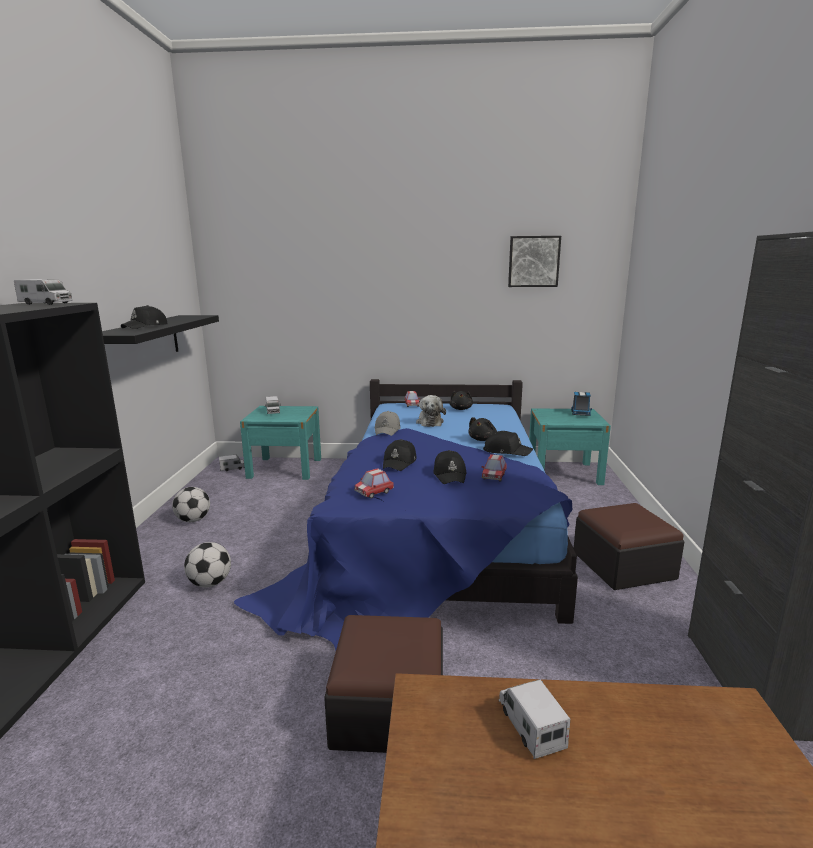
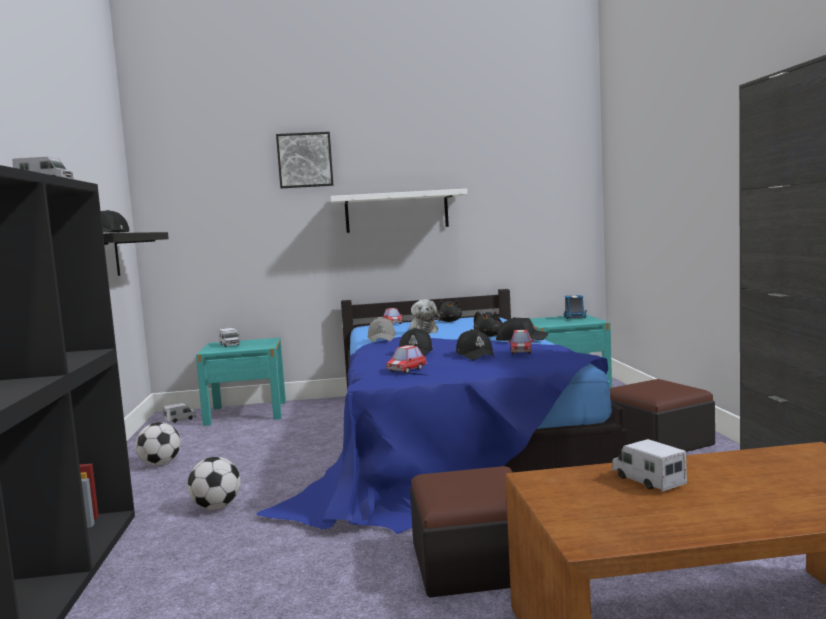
camera: 10 degrees left, 10 degrees down
picture [508,236,561,287] -> picture moved to [276,132,333,188]
none -> white shelf [331,189,467,233]

